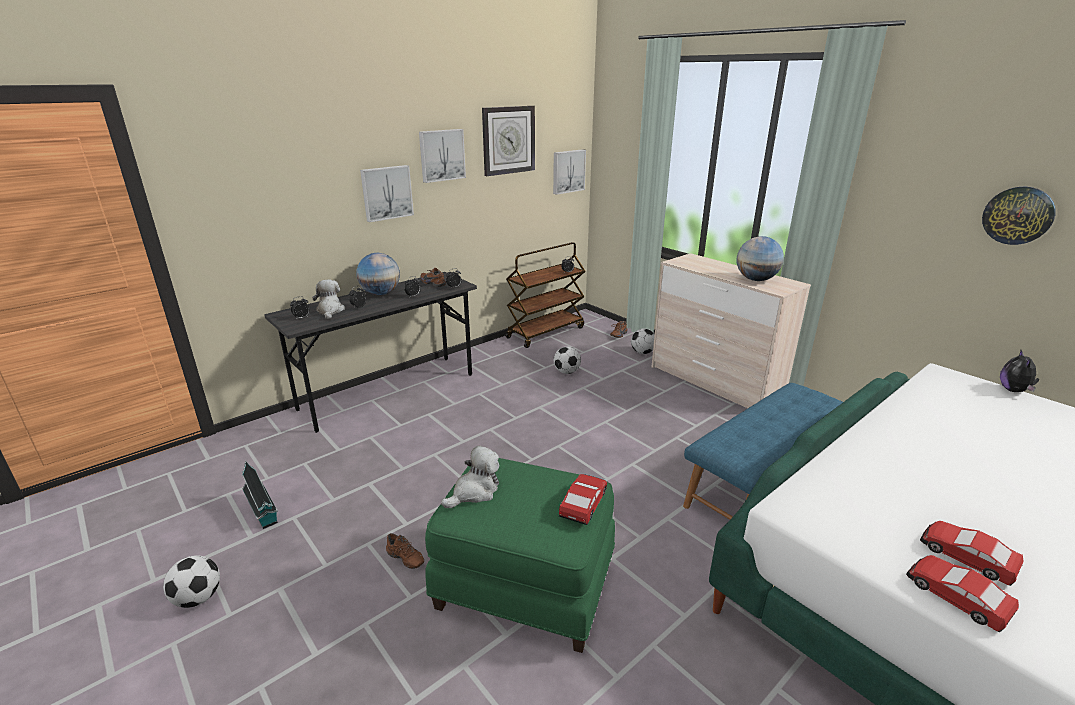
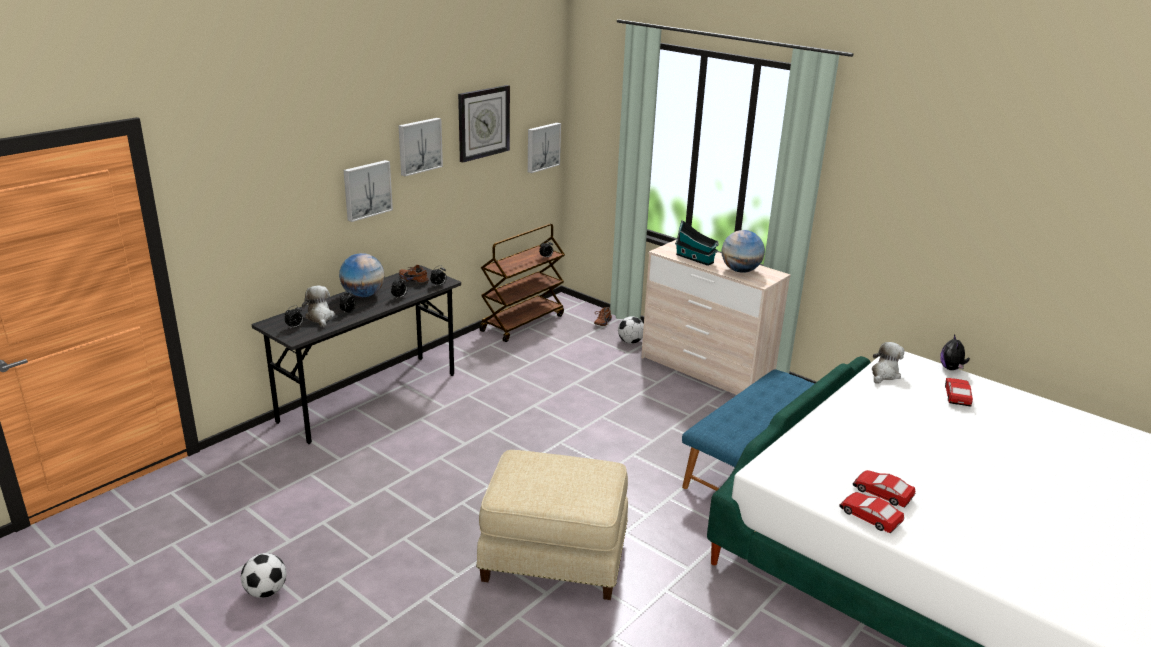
camera: 10 degrees left, 0 degrees up
toy house [242,460,278,529] -> toy house moved to [675,220,719,266]
brown shoe [386,533,424,569] -> none
green ottoman [425,458,615,653] -> beige ottoman [476,450,628,600]
plush toy [441,446,499,508] -> plush toy moved to [872,342,904,383]
football [554,346,581,374] -> none
toy car [559,474,607,525] -> toy car moved to [945,378,973,407]
wall clock [982,187,1056,245] -> none

